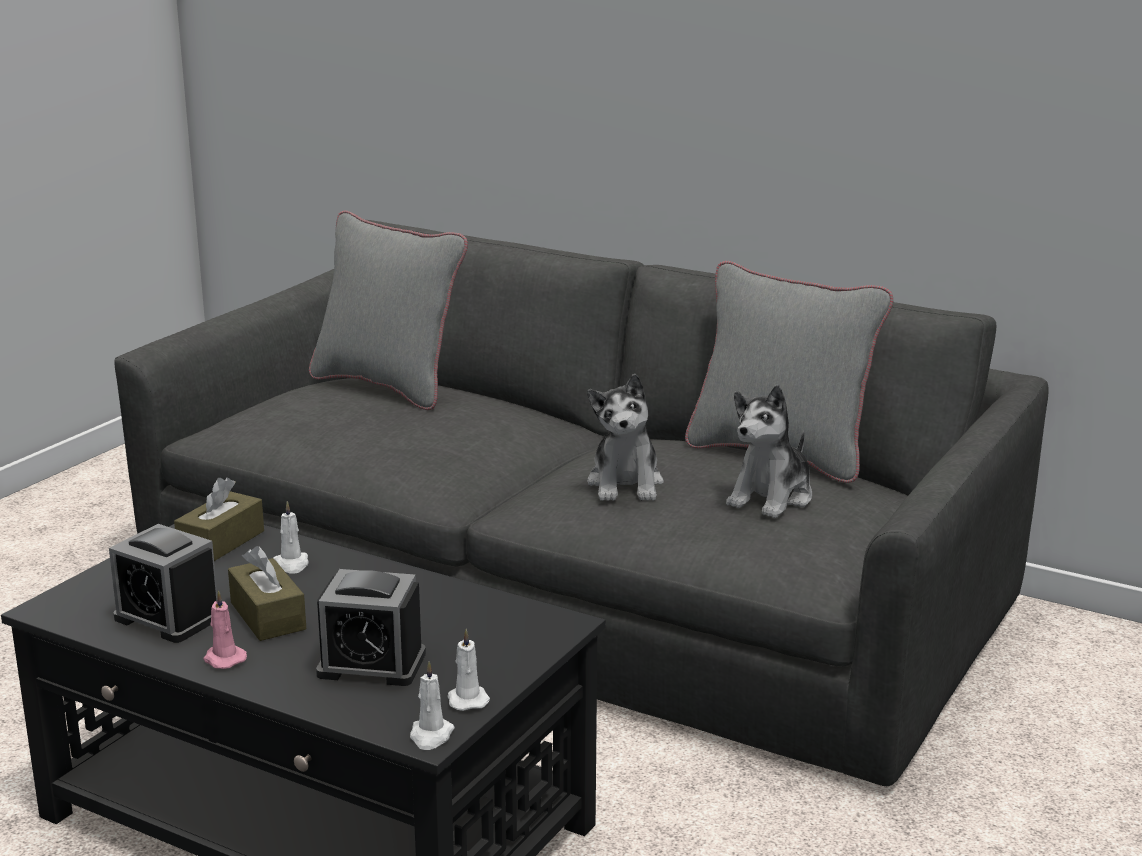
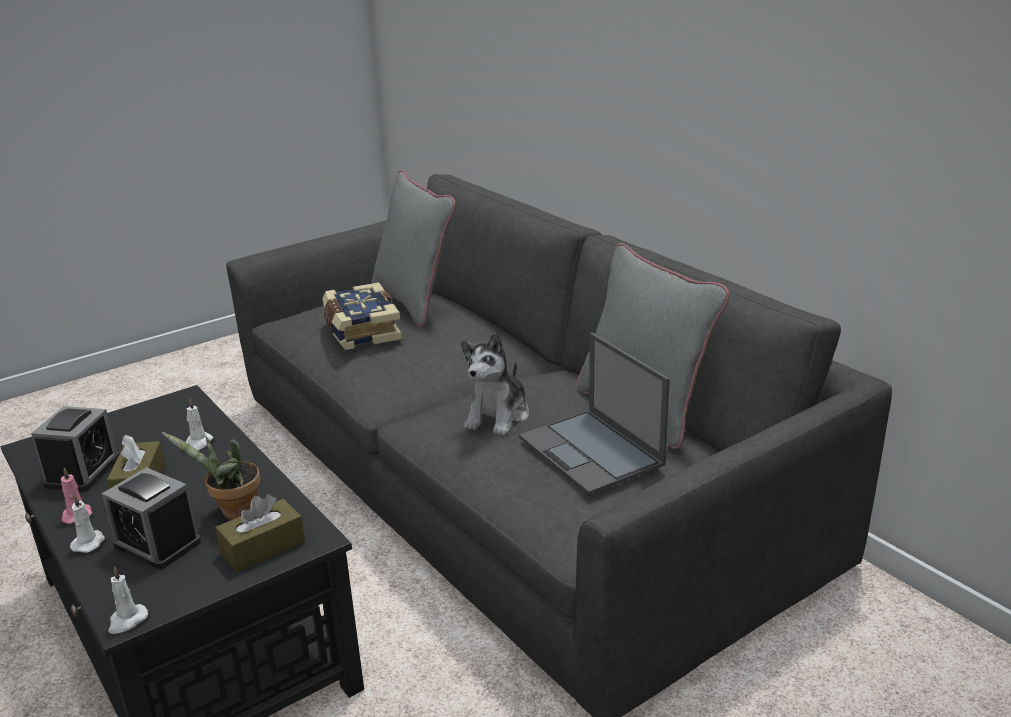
camera: 25 degrees right, 5 degrees up
alarm clock [109,524,217,643] -> alarm clock turned 135 degrees counterclockwise [31,406,119,492]
brown tissue box [174,477,264,561] -> brown tissue box moved to [215,494,305,572]
white candle [447,629,490,711] -> white candle moved to [70,495,105,553]
plush toy [726,385,812,518] -> laptop [519,333,670,495]
none -> potted plant [161,432,260,520]
none -> book [322,283,402,350]

